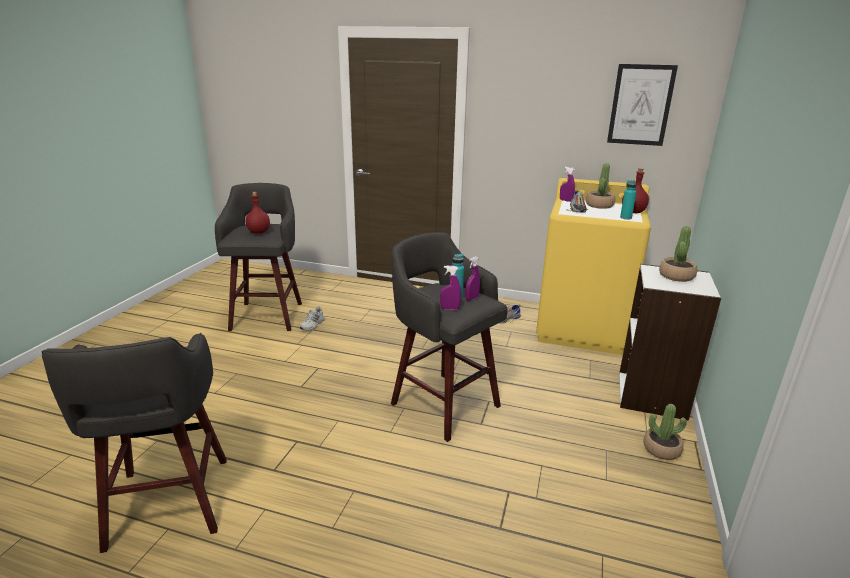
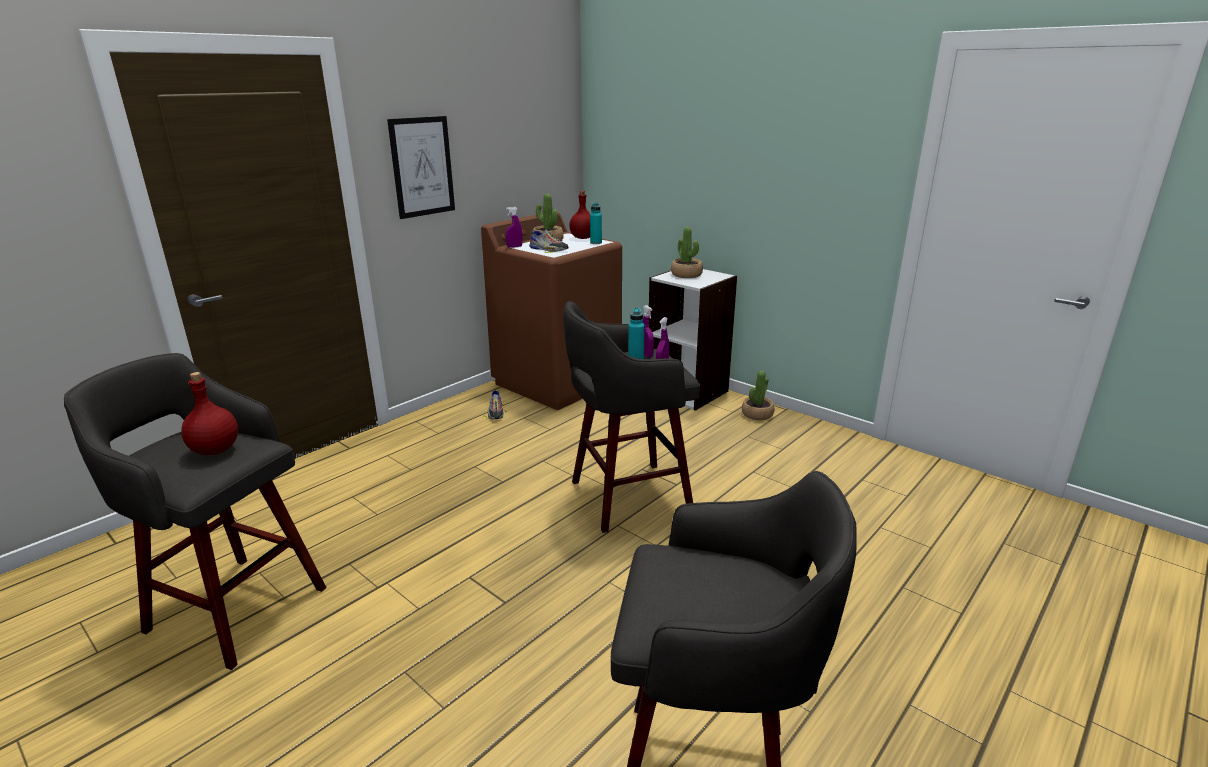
camera: 65 degrees left, 0 degrees up
white shoe [299,307,325,331] -> none
yellow washing machine [536,178,651,355] -> brown washing machine [481,212,622,410]
picture [607,64,678,146] -> picture moved to [387,116,455,219]

